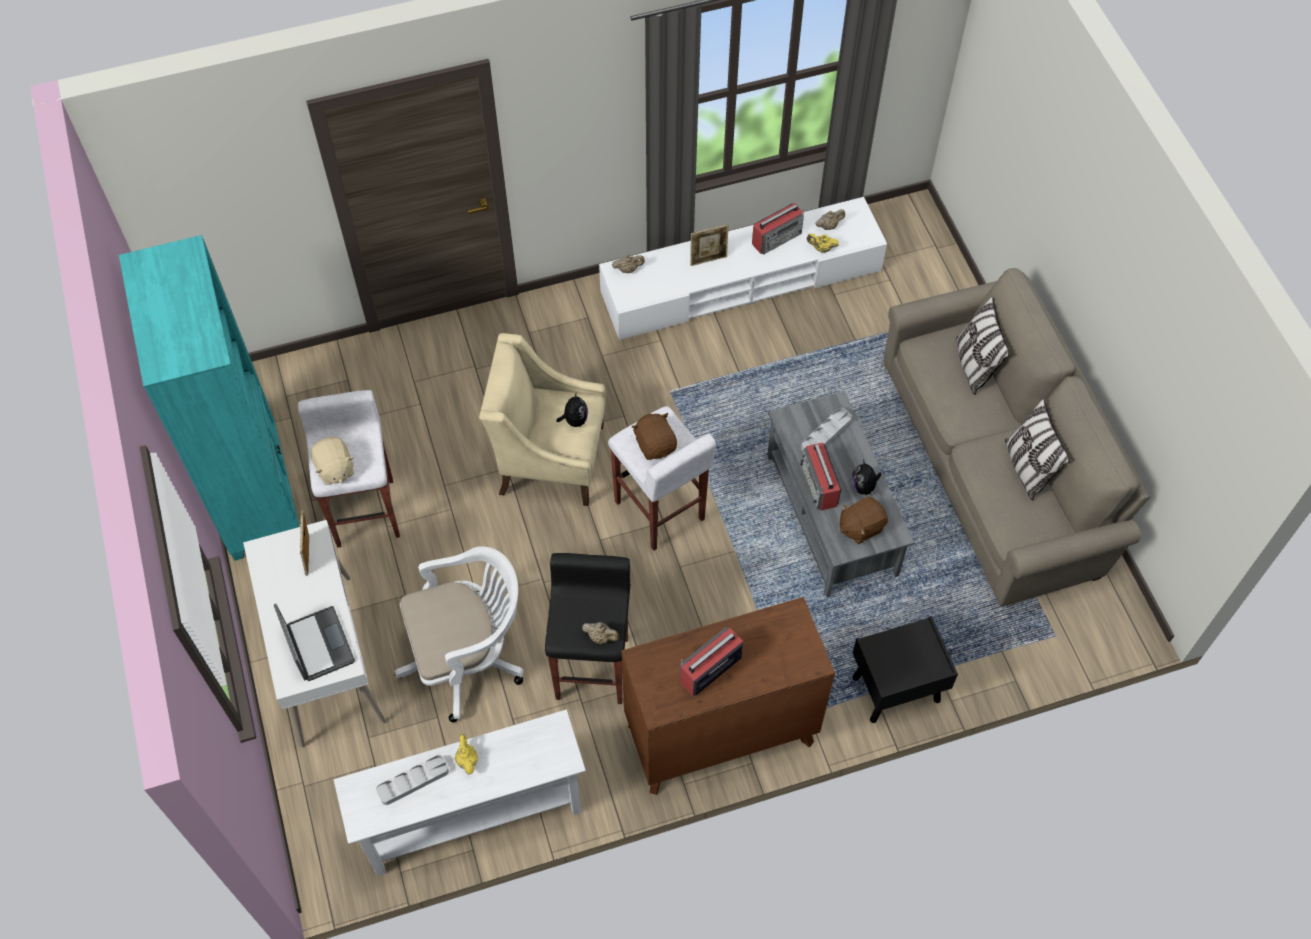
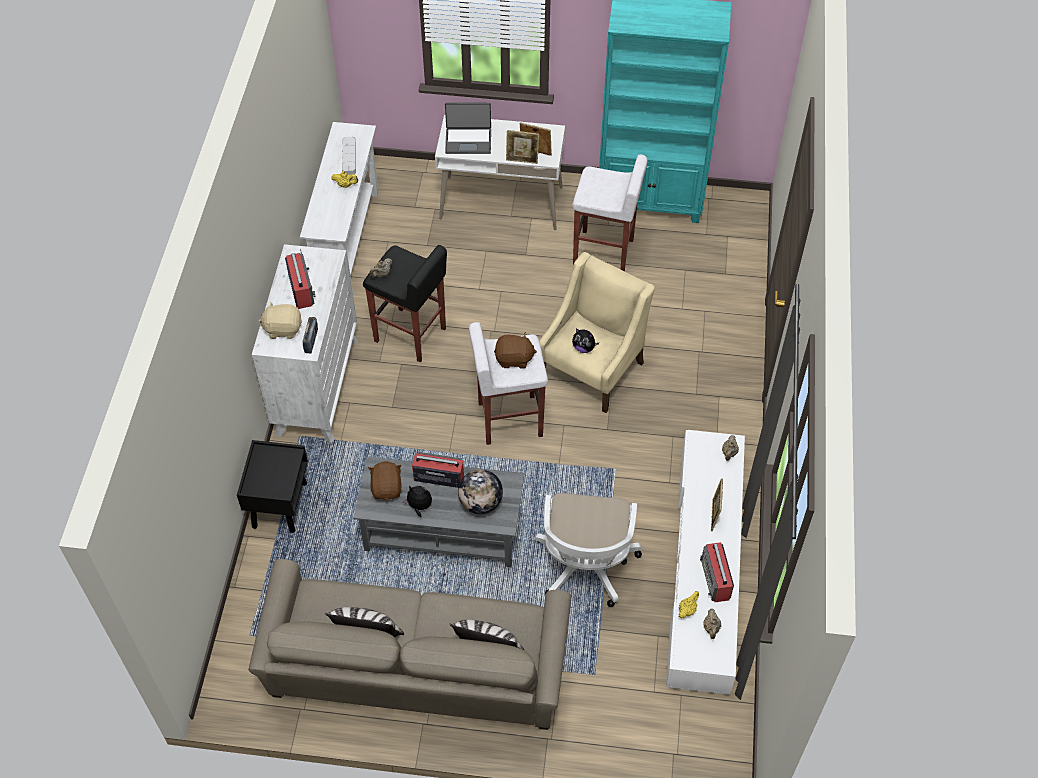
camera: 115 degrees right, 5 degrees down
beige plush toy [311,437,354,485] -> beige plush toy moved to [259,301,302,339]
white office chair [394,546,524,723] -> white office chair moved to [535,493,642,607]
brown dresser [621,597,835,795] -> white dresser [252,244,359,443]
grey tray [801,408,852,451] -> globe [458,469,503,514]
none -> radio [303,317,318,353]
none -> picture frame [506,130,539,164]

